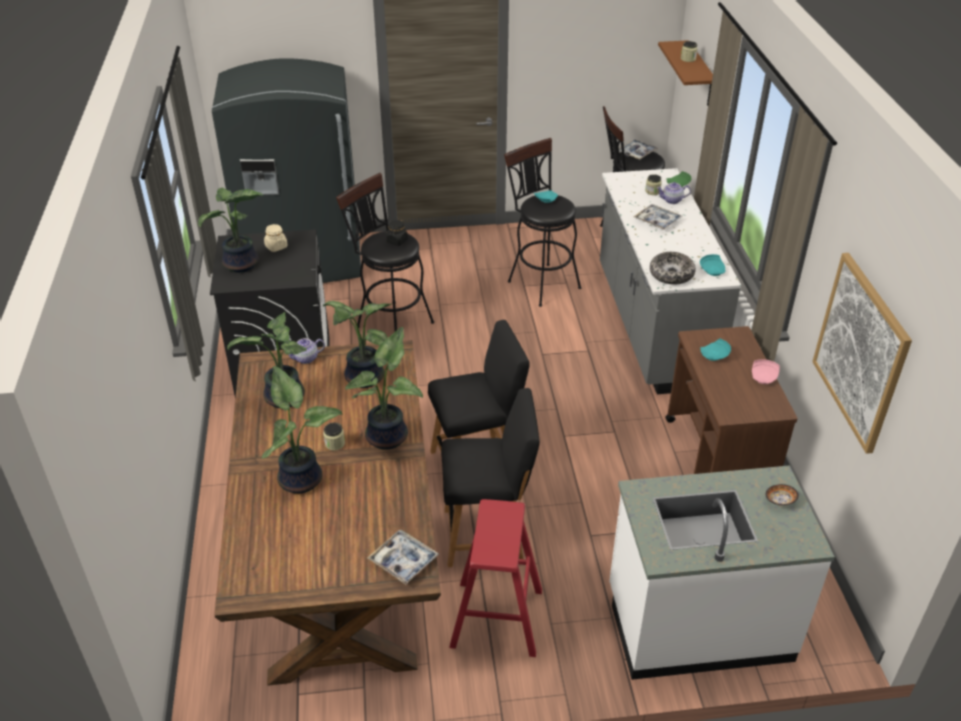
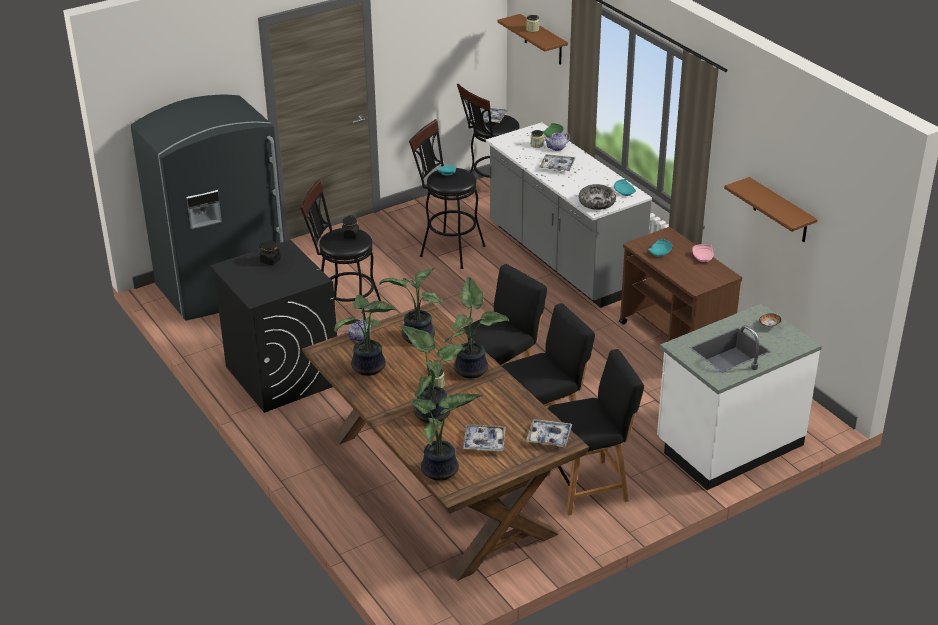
camera: 25 degrees left, 5 degrees down
potted plant [198,188,263,272] -> potted plant moved to [410,393,483,481]
beige jar [264,224,288,252] -> black jar [259,240,281,265]
red stool [449,499,542,657] -> black chair [547,349,644,515]
picture [812,253,912,454] -> brown shelf [724,177,818,242]
none -> tray [463,425,506,451]

